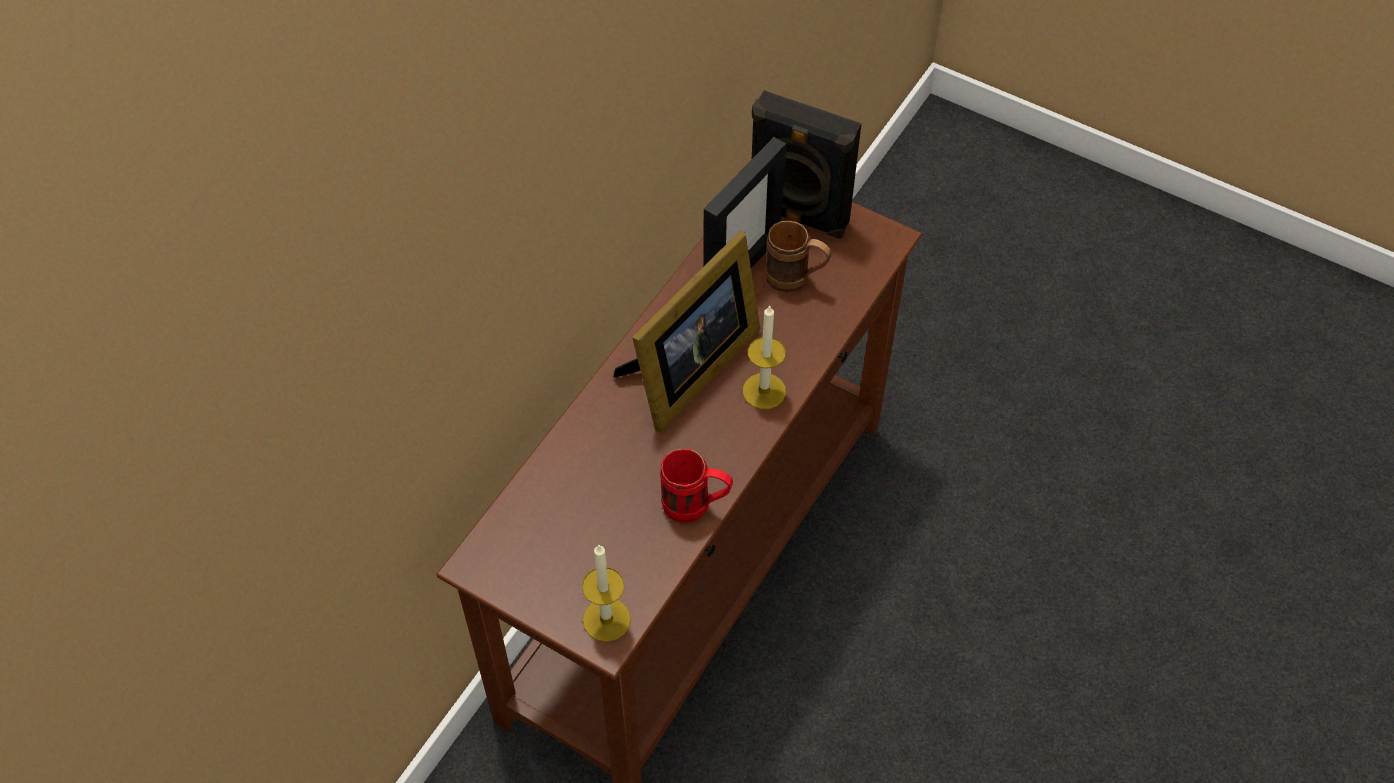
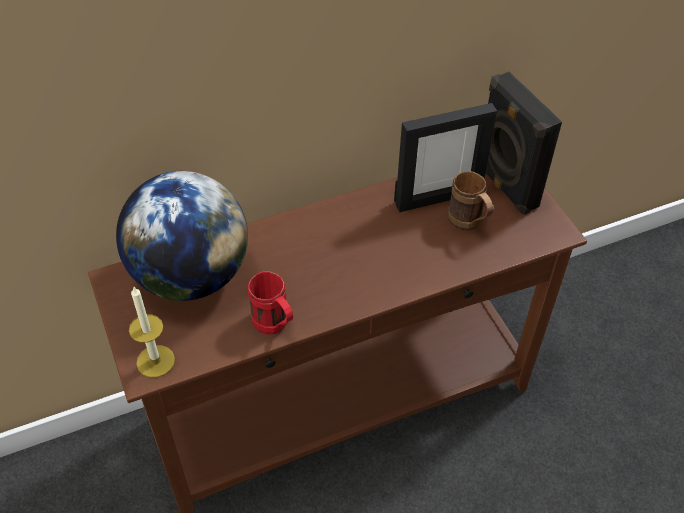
camera: 35 degrees right, 5 degrees down
picture frame [614,231,760,433] -> none
candle [743,305,786,409] -> none
none -> globe [116,171,248,301]

